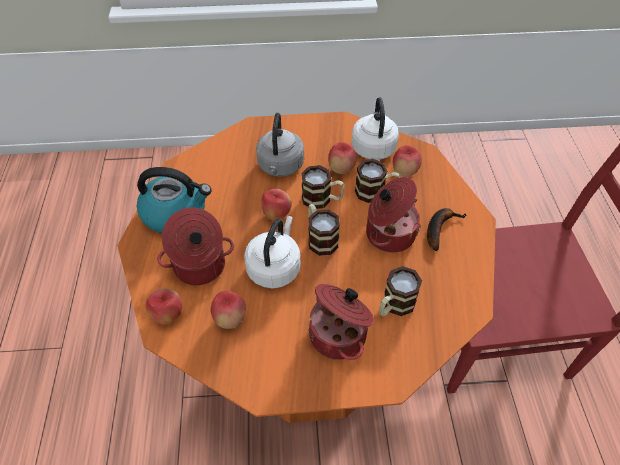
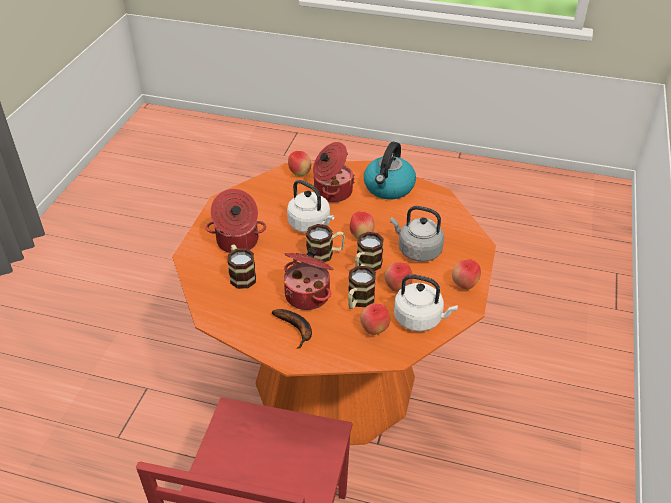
camera: 110 degrees right, 10 degrees down
apple [211,291,246,329] -> apple moved to [452,259,481,290]

